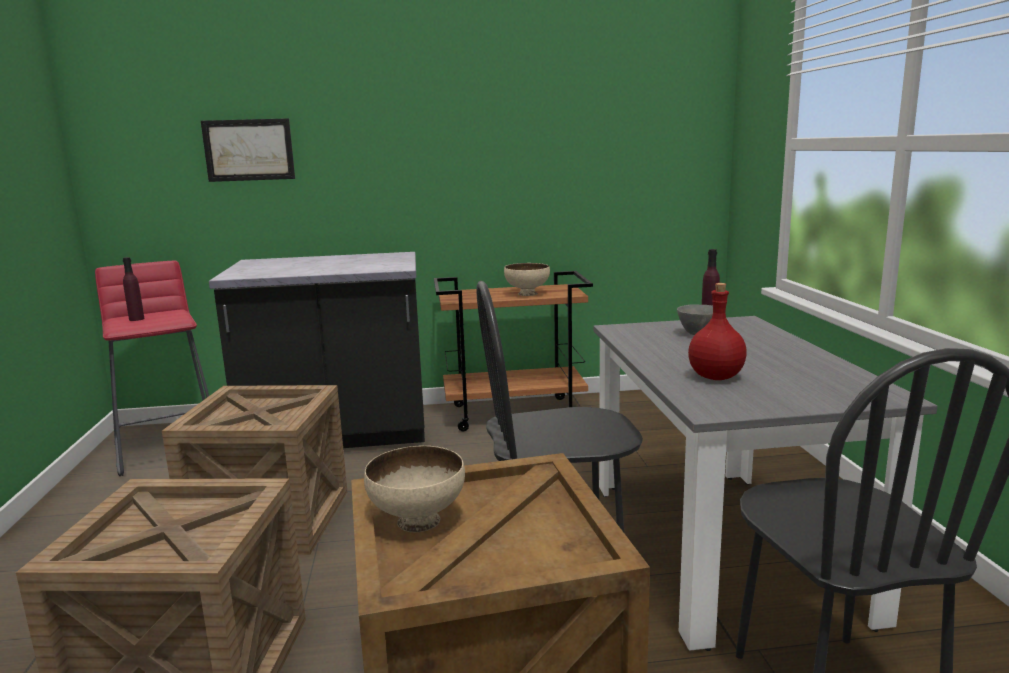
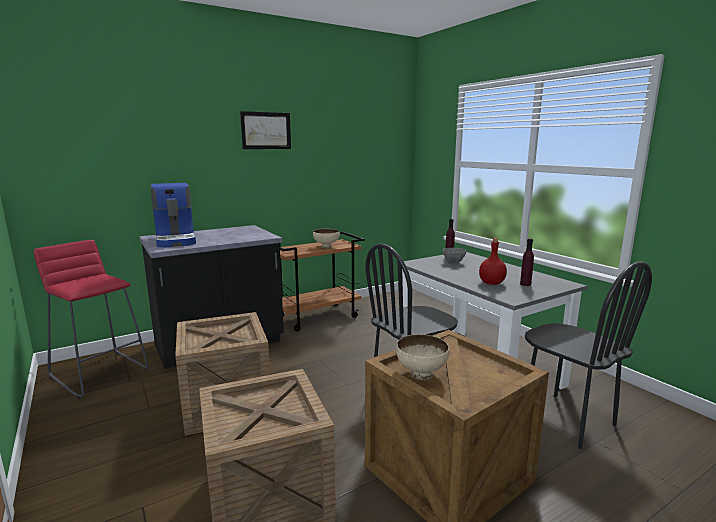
camera: 25 degrees left, 0 degrees up
purple bottle [123,257,144,321] -> purple bottle moved to [520,238,534,286]
picture [201,118,295,182] -> picture moved to [240,111,291,149]
none -> coffee machine [151,183,196,247]

